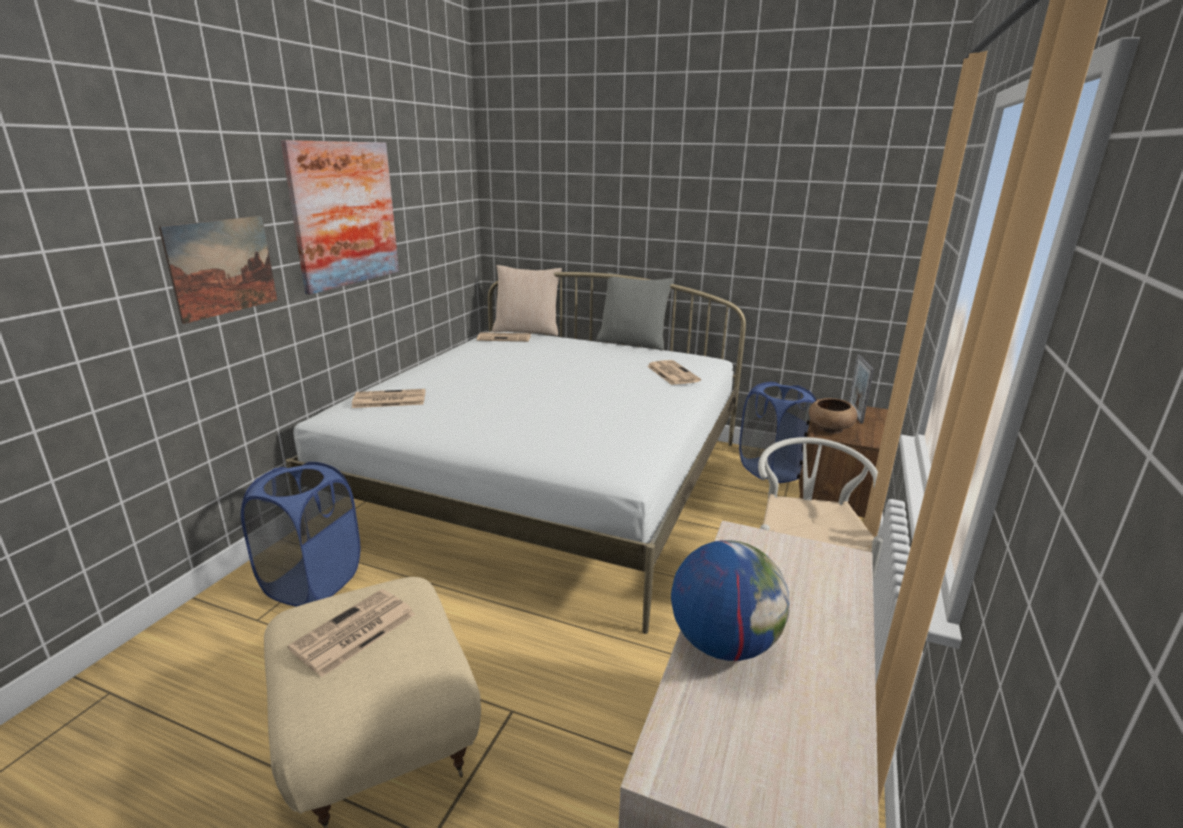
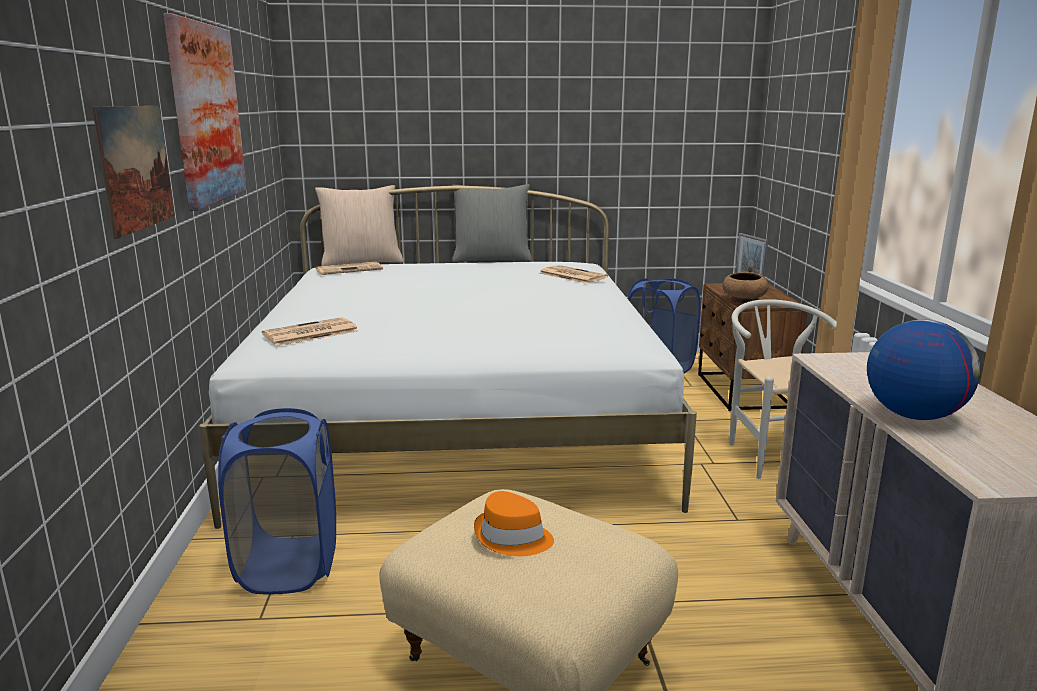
camera: 25 degrees left, 5 degrees down
newspaper [288,589,415,677] -> orange hat [474,491,554,556]

